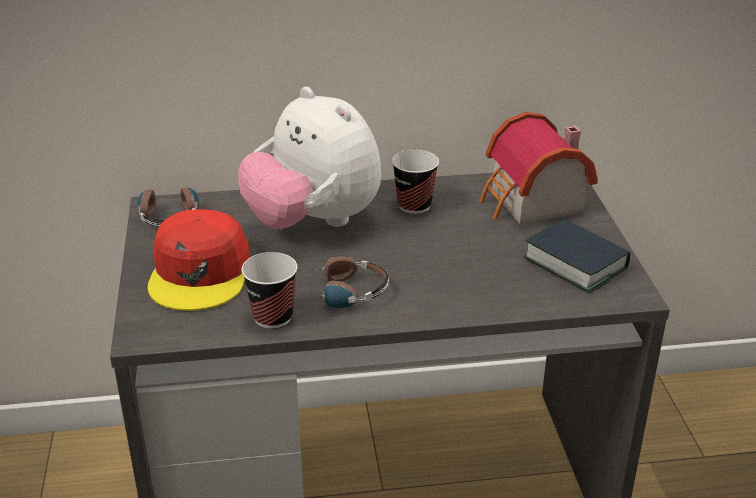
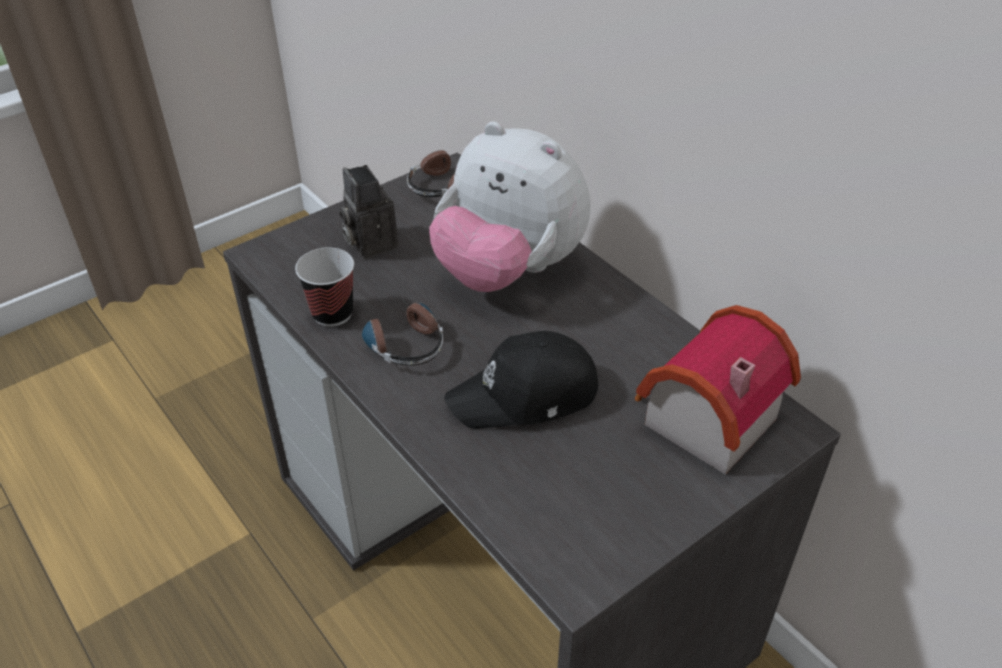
camera: 60 degrees right, 10 degrees up
red cap [148,209,250,311] -> camera [340,165,398,259]
plush toy [238,87,381,229] -> plush toy turned 75 degrees counterclockwise [429,121,590,292]
cup [392,150,439,214] -> none
book [524,219,630,293] -> none
none -> black cap [444,331,598,429]

